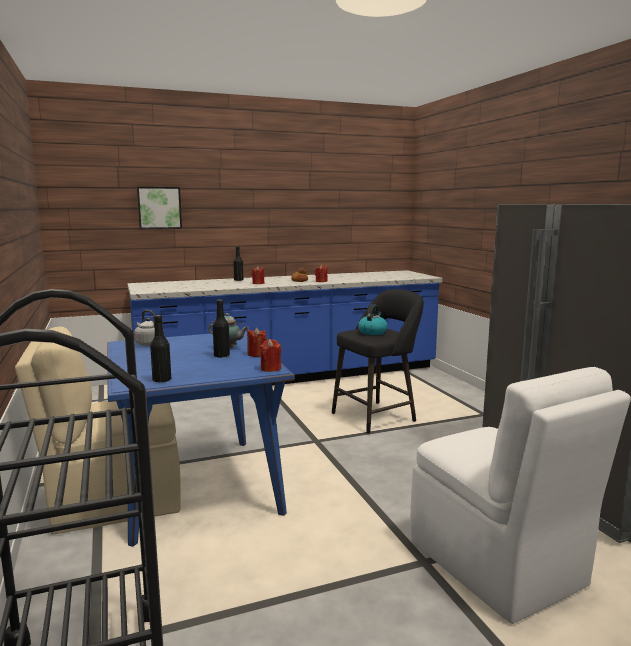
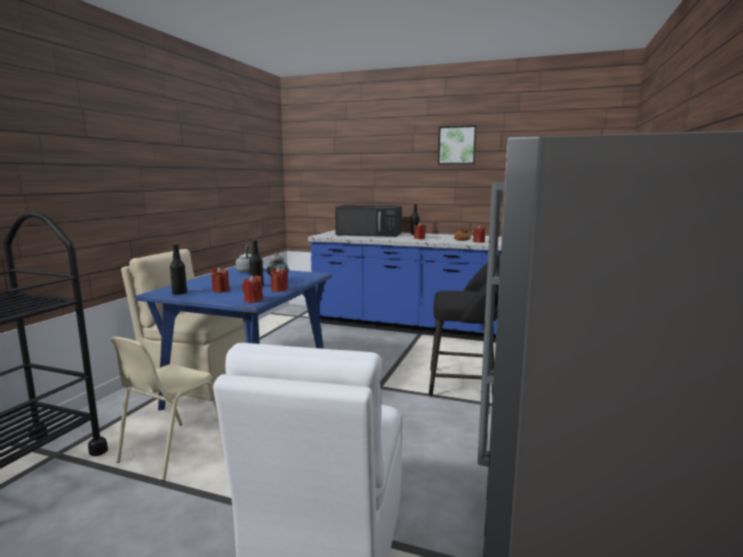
camera: 40 degrees right, 0 degrees up
picture [137,187,182,229] -> picture moved to [438,125,477,165]
kettle [358,305,388,335] -> none
none -> beige chair [111,337,219,481]
none -> red candle [211,267,229,293]
none -> black microwave [335,205,402,237]

